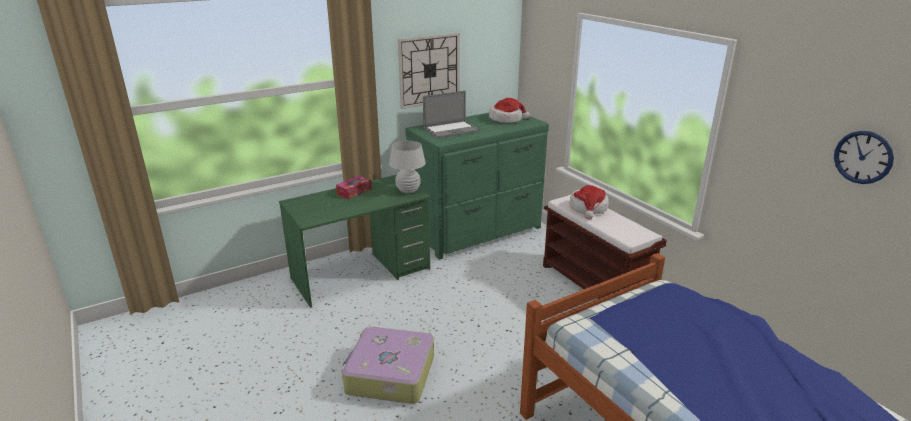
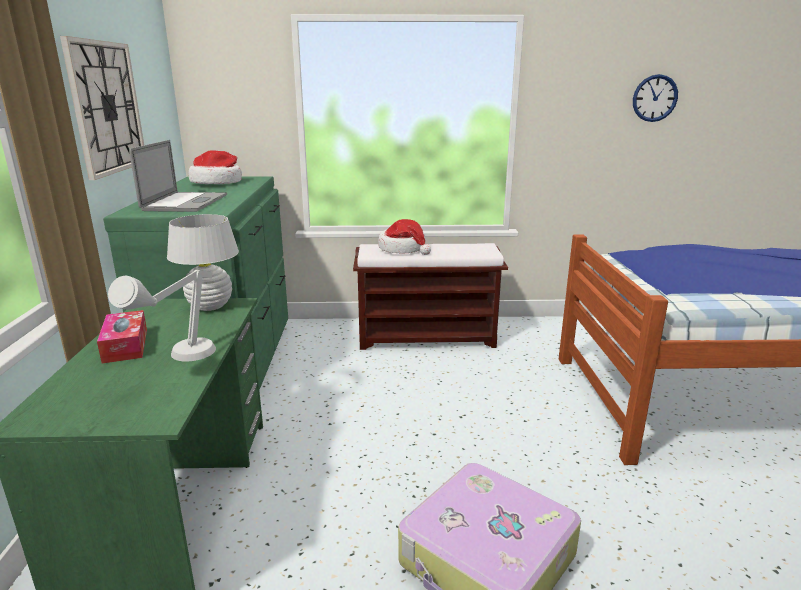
camera: 60 degrees left, 5 degrees down
none -> grey table lamp [108,270,216,362]

